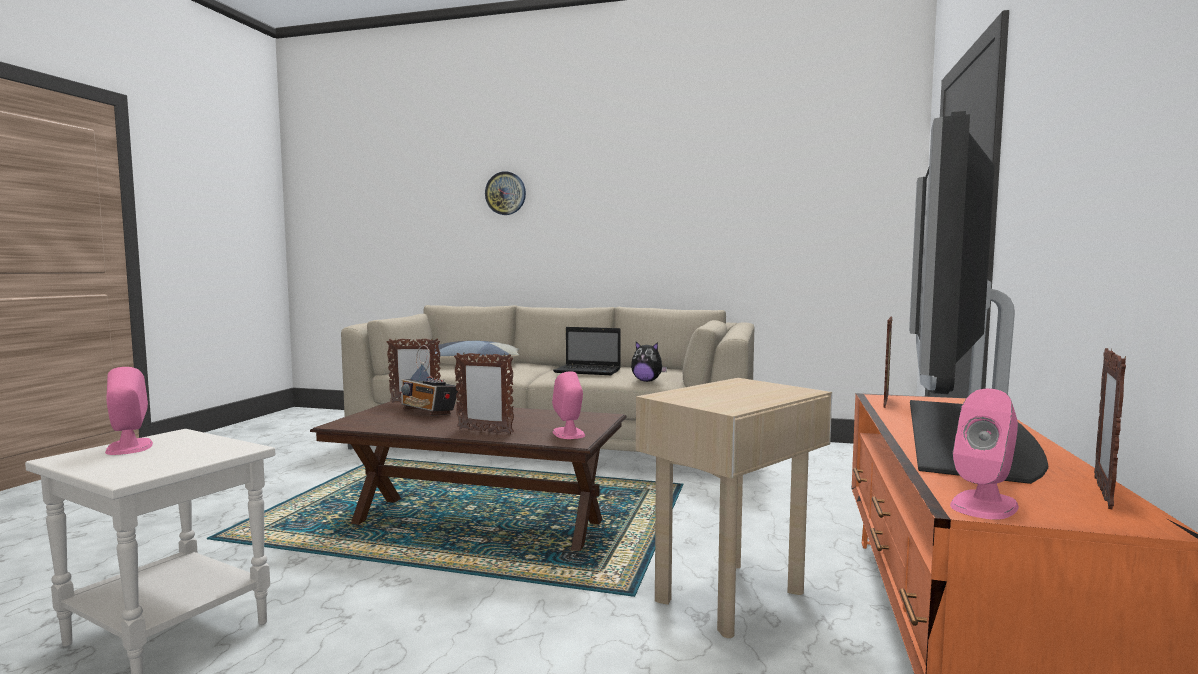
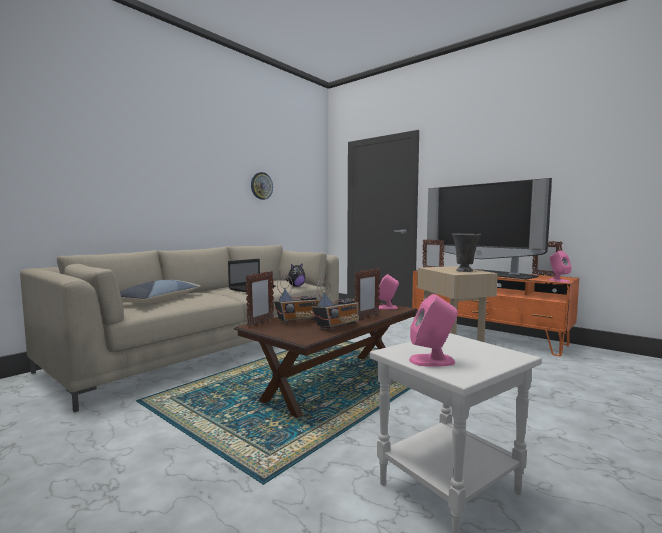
camera: 65 degrees left, 0 degrees up
wall clock [485,171,526,215] -> wall clock moved to [251,172,273,200]
none -> radio [312,278,359,330]
none -> grey vase [452,233,481,272]

